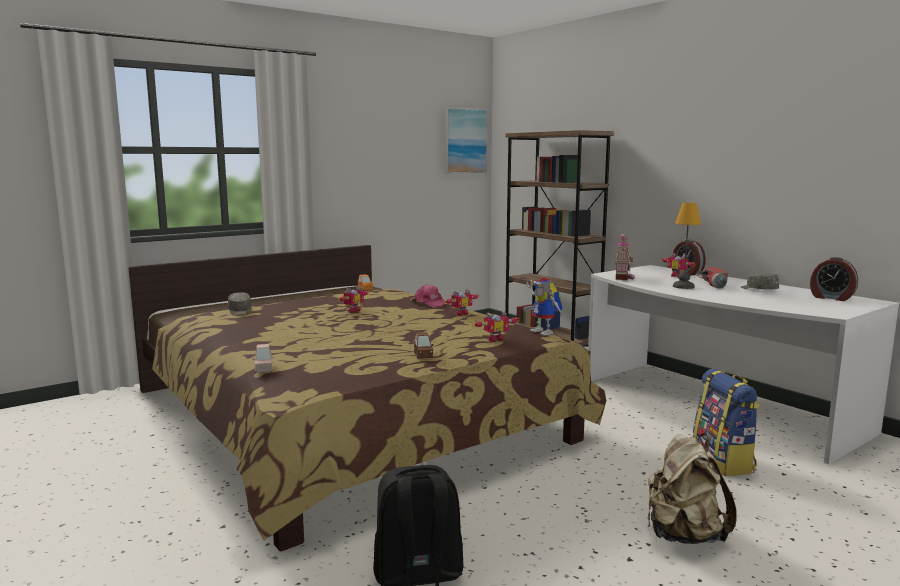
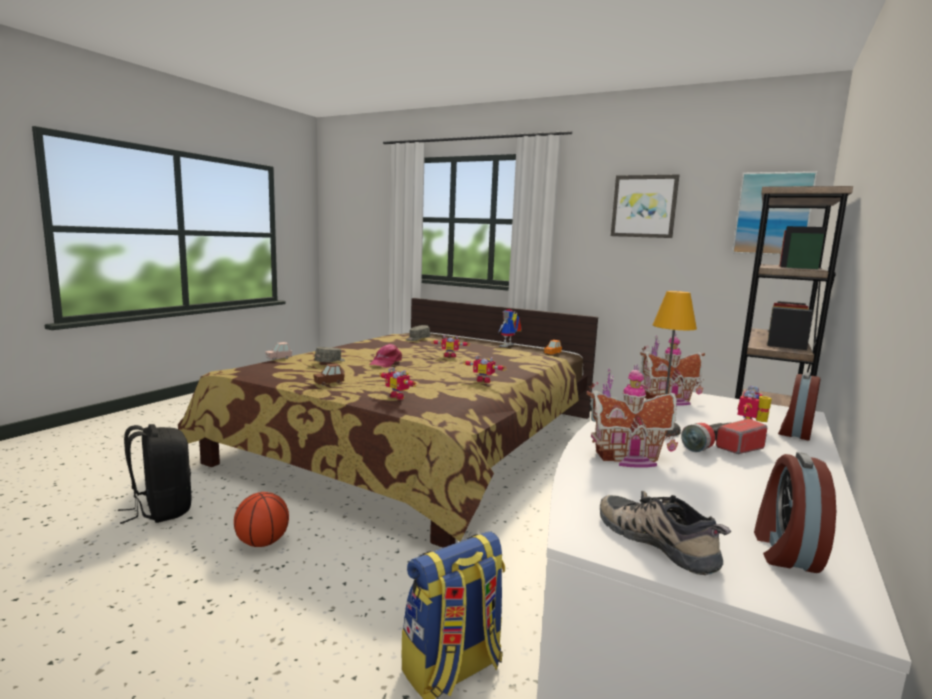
camera: 65 degrees right, 0 degrees up
pink cap [412,284,446,307] -> pink cap moved to [369,344,402,368]
toy robot [526,278,563,336] -> toy robot moved to [498,309,522,347]
beige backpack [647,433,737,544] -> none
grey cap [741,274,779,290] -> grey cap moved to [315,347,345,362]
none -> basketball [234,492,289,547]
none -> toy house [586,364,681,468]
none -> shoe [600,491,731,575]
none -> picture [611,174,679,238]

